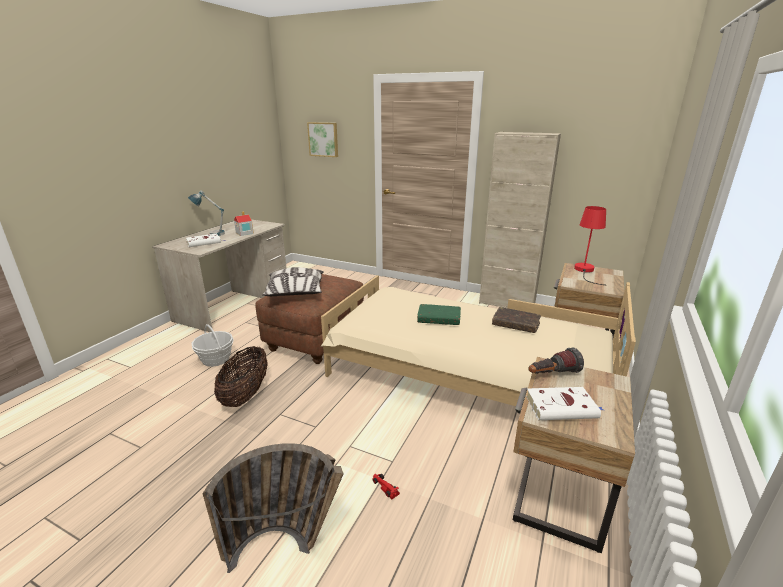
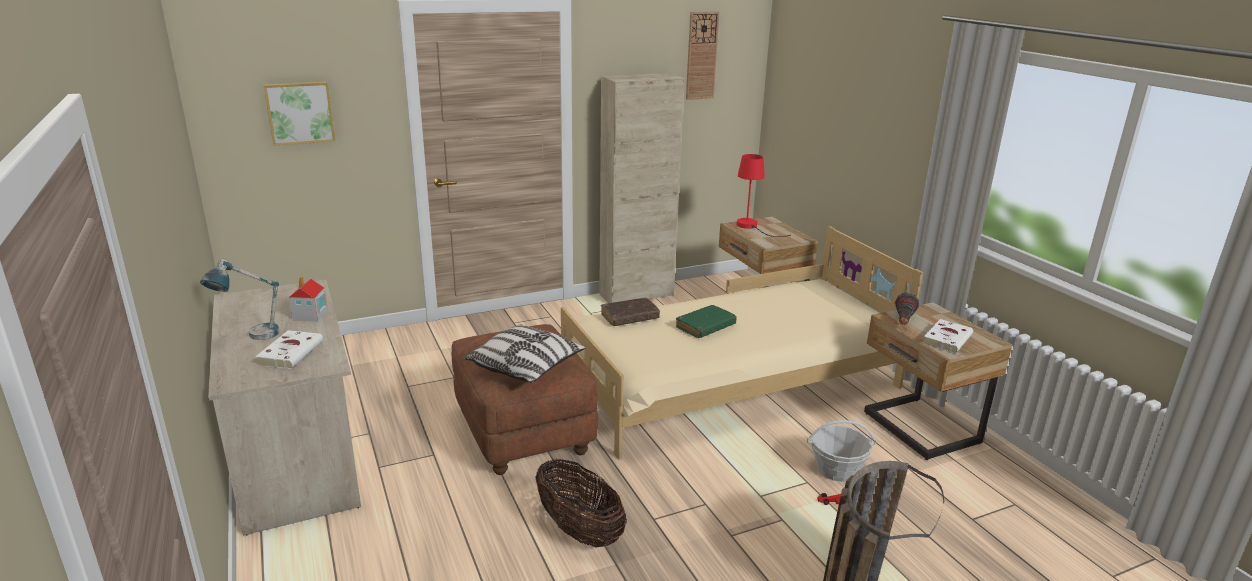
camera: 50 degrees left, 0 degrees up
basket [191,324,234,367] -> basket moved to [807,420,877,482]
brown book [492,307,541,333] -> brown book moved to [601,298,660,326]
none -> wall clock [686,12,719,100]

